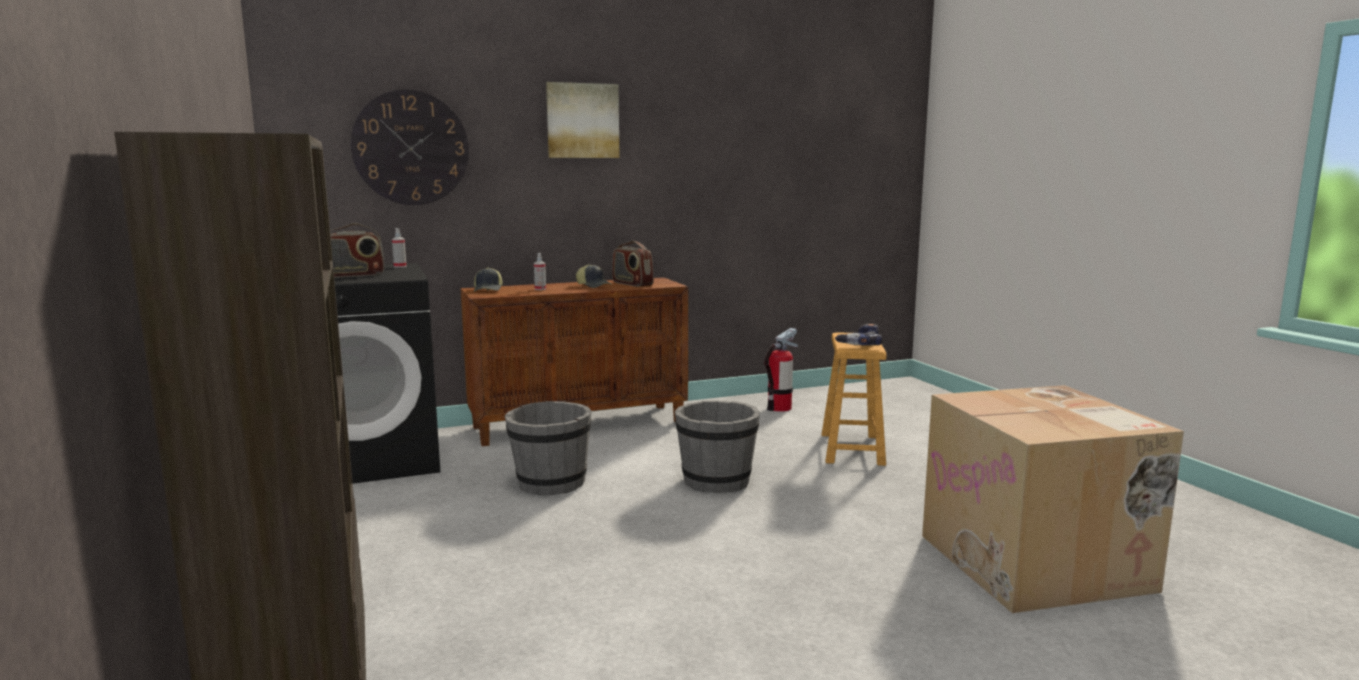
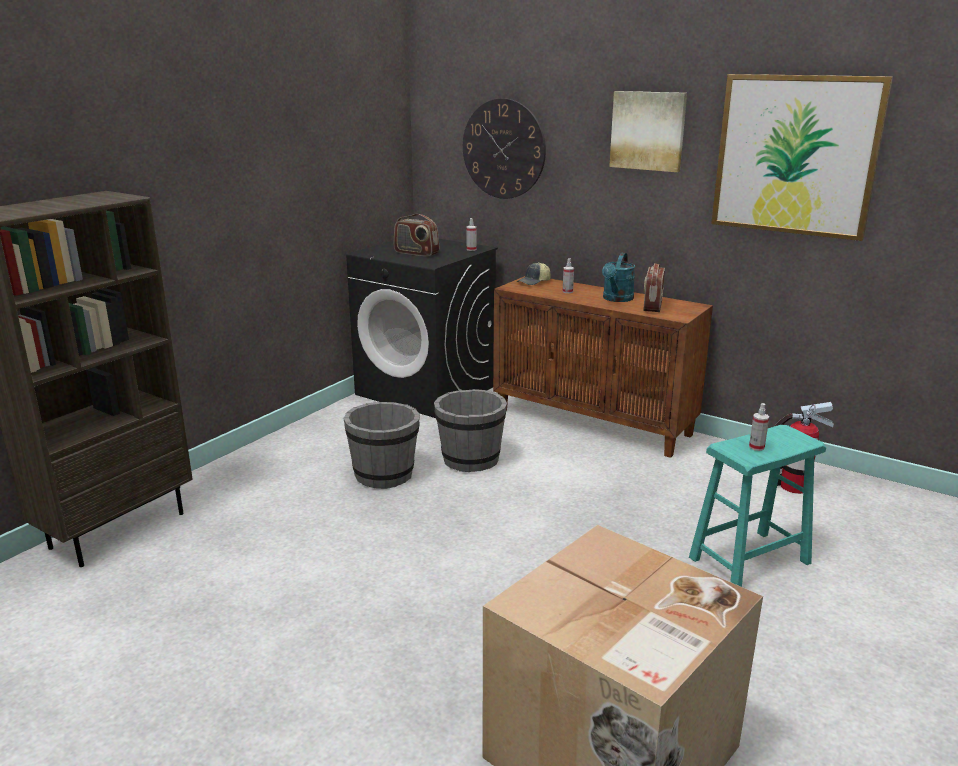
camera: 55 degrees right, 10 degrees up
cap [576,264,612,288] -> turquoise watering can [602,253,635,302]
grey bucket [675,400,760,493] -> grey bucket moved to [343,402,420,489]
brown stool [822,332,886,466] -> turquoise stool [689,425,826,587]
power drill [835,324,882,345] -> spray bottle [749,403,769,451]
none -> picture [711,74,893,241]

